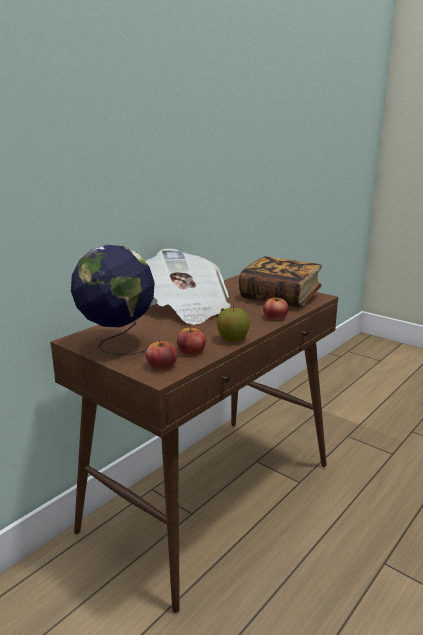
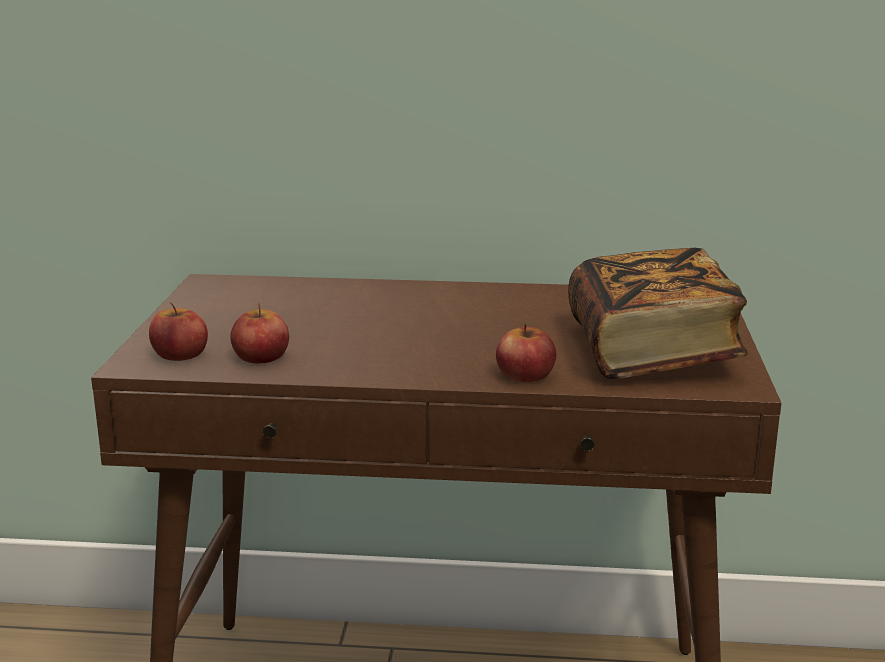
camera: 55 degrees right, 0 degrees up
globe [71,245,155,355] -> none
newspaper [145,249,231,325] -> none
apple [217,307,250,342] -> none

